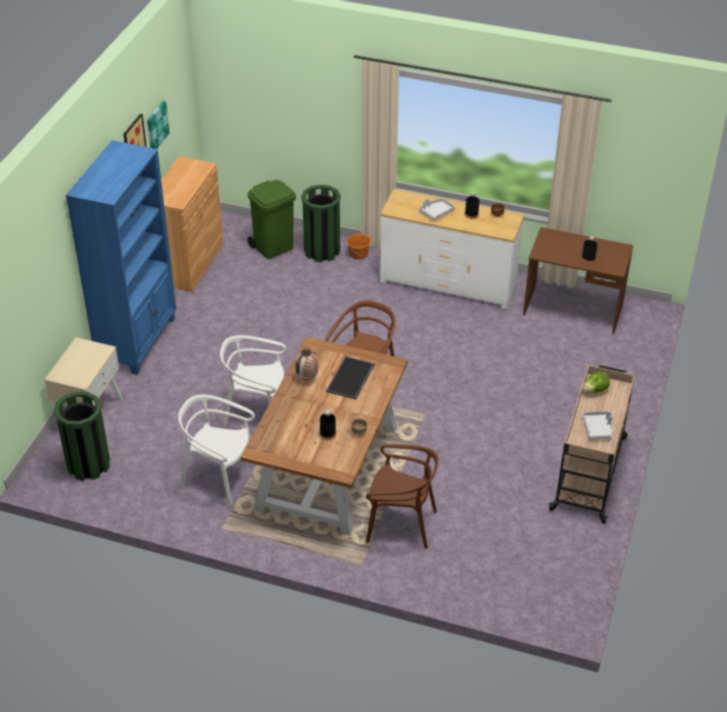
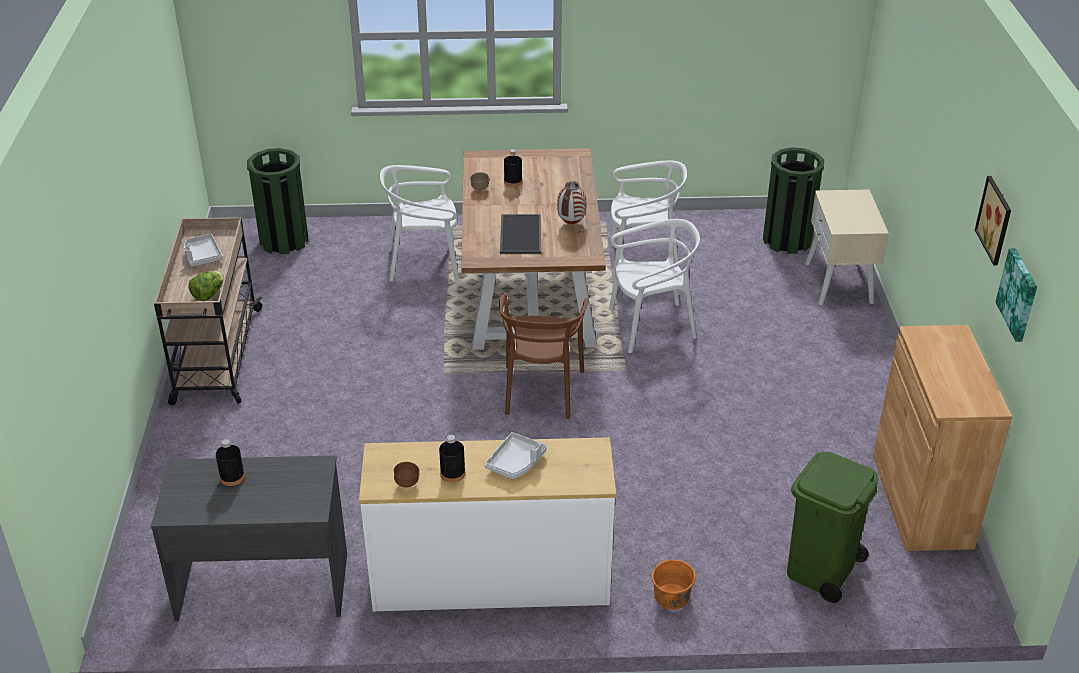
camera: 160 degrees right, 5 degrees down
blue bookcase [66,140,176,375] -> none
green trash can [301,185,341,262] -> green trash can moved to [247,148,308,255]
brown chair [366,444,439,549] -> white chair [380,165,460,282]
brown desk [523,227,634,334] -> grey desk [151,455,347,621]

